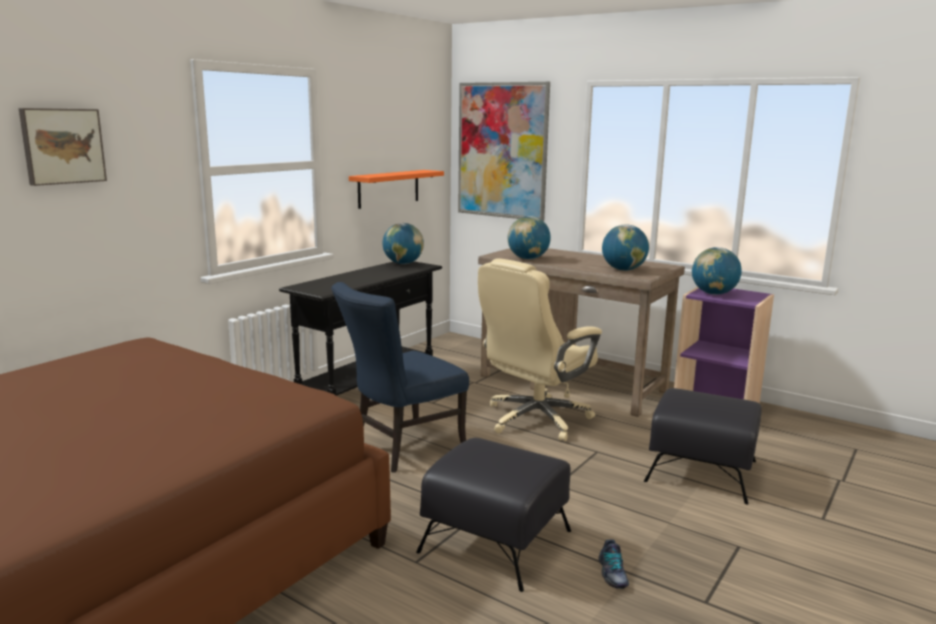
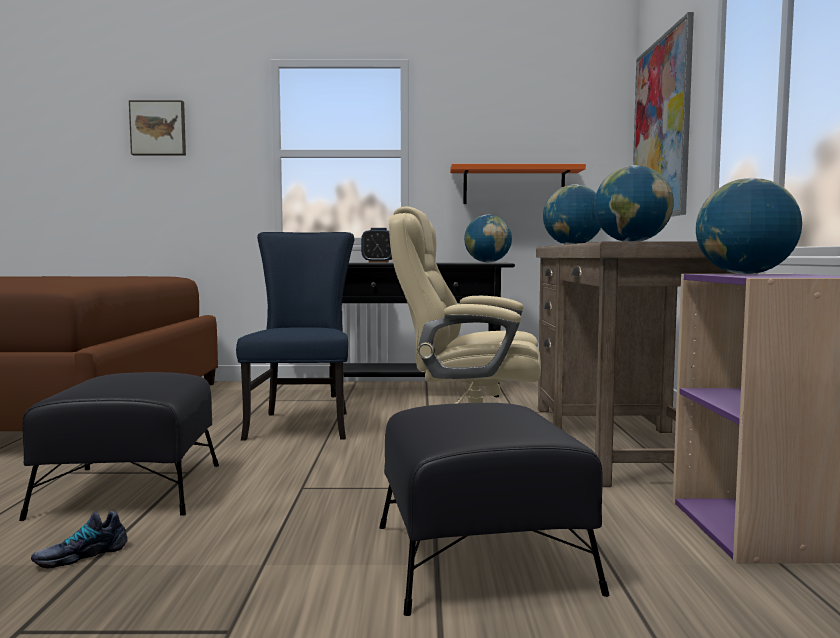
camera: 55 degrees right, 10 degrees down
blue chair [331,282,469,473] -> blue chair turned 75 degrees clockwise [236,232,354,440]
none -> alarm clock [361,228,392,263]

